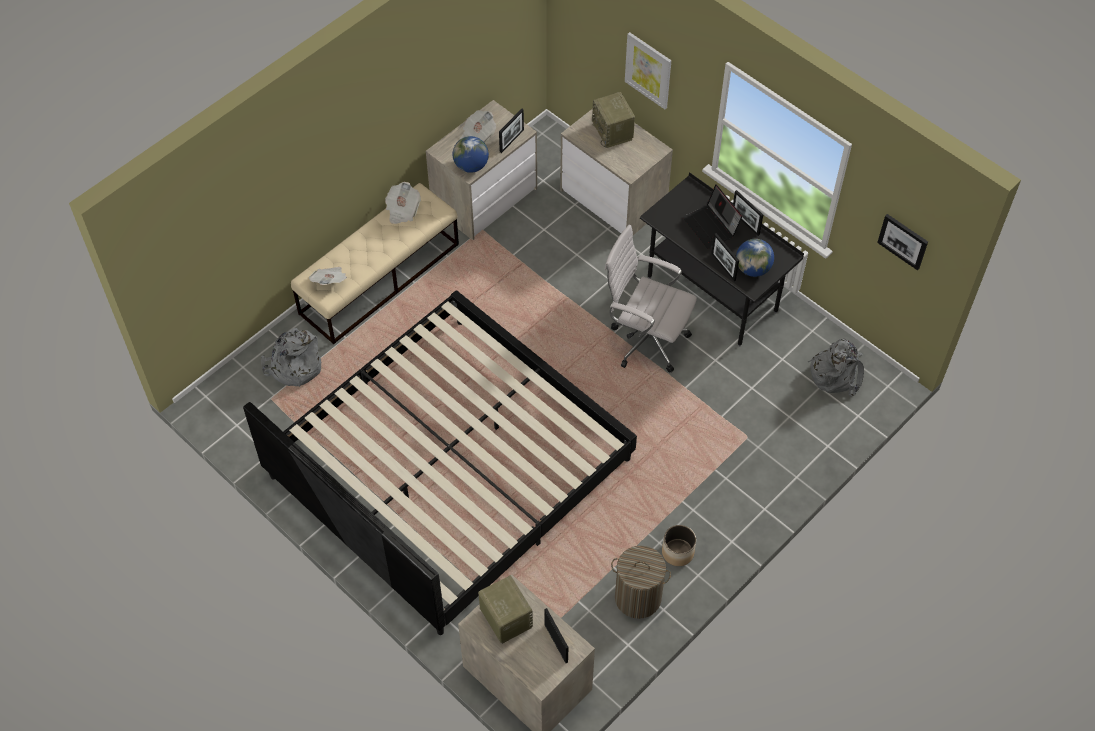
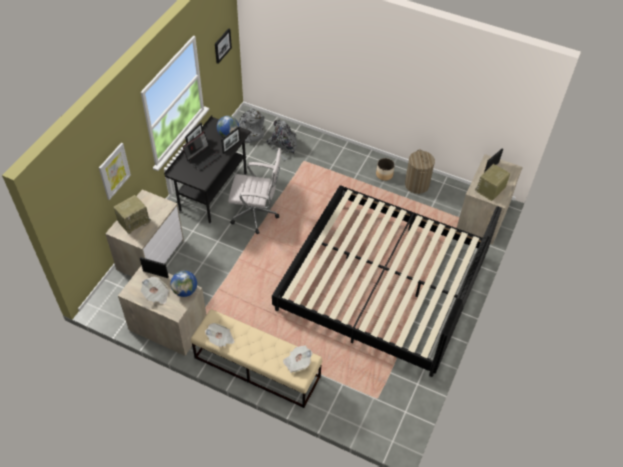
camera: 110 degrees left, 5 degrees down
grey backpack [261,328,321,387] -> grey backpack moved to [267,119,298,160]
white office chair [604,225,697,373] -> white office chair turned 90 degrees counterclockwise [228,148,281,234]

